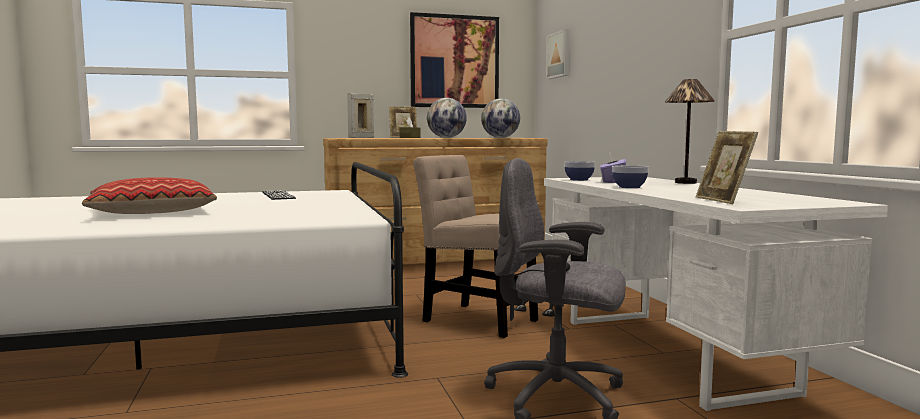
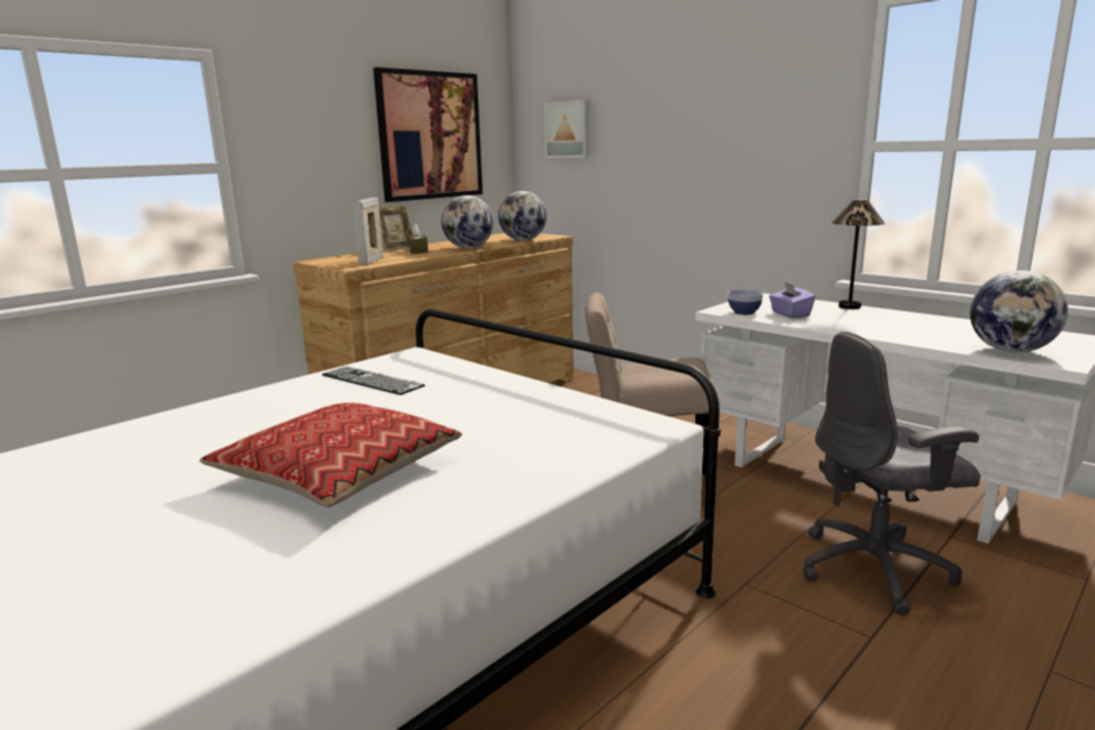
camera: 30 degrees left, 10 degrees up
bowl [612,165,649,188] -> none
picture frame [696,131,758,204] -> globe [970,270,1068,353]

